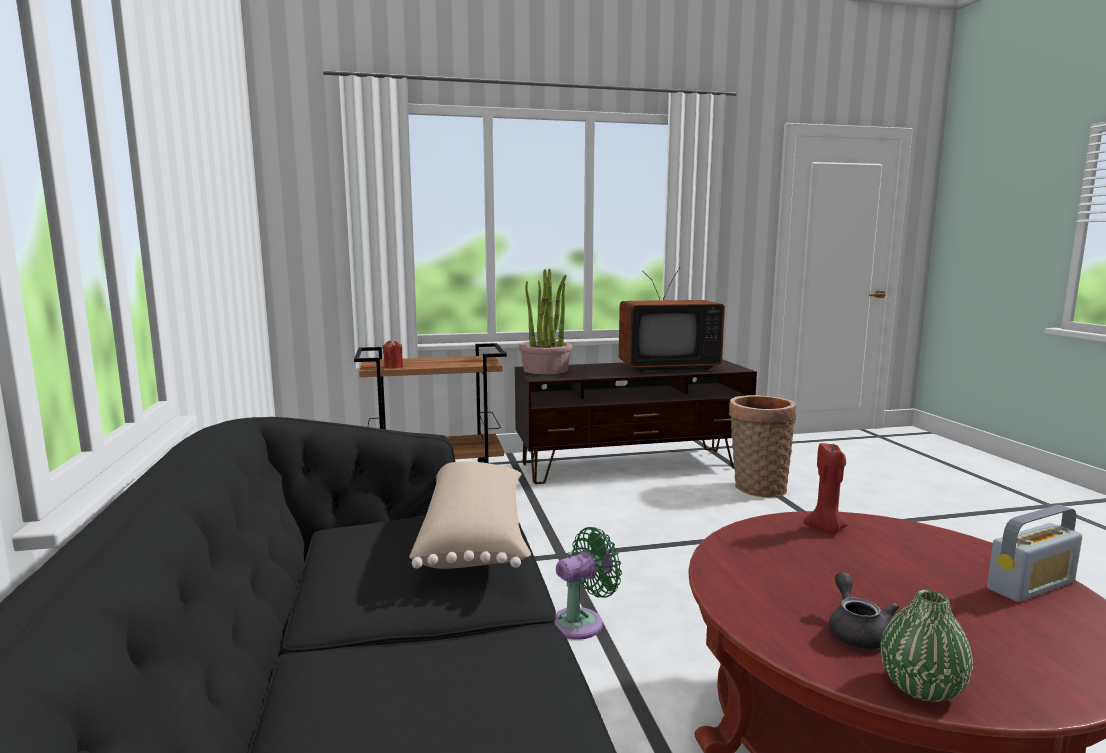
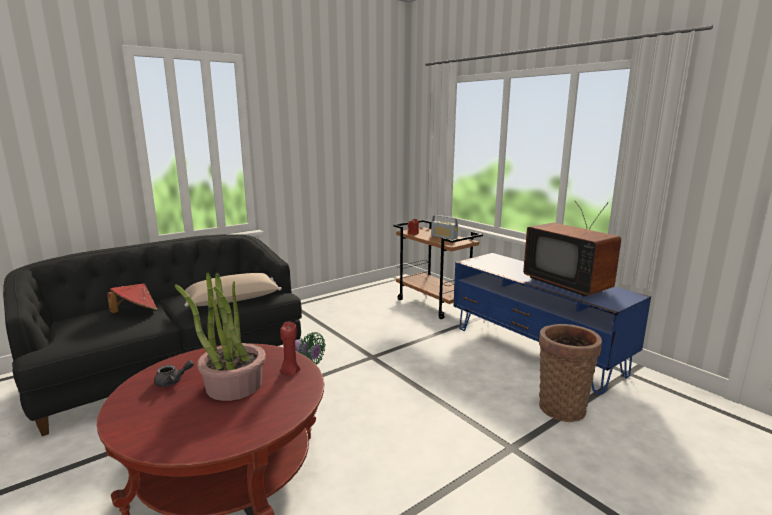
camera: 65 degrees right, 5 degrees up
brown tv stand [515,359,757,484] -> blue tv stand [454,253,651,395]
potted plant [519,269,573,374] -> potted plant moved to [175,272,266,401]
green vase [880,590,973,702] -> none
radio [987,505,1082,602] -> radio moved to [431,215,458,240]
none -> red hat [107,284,158,313]

